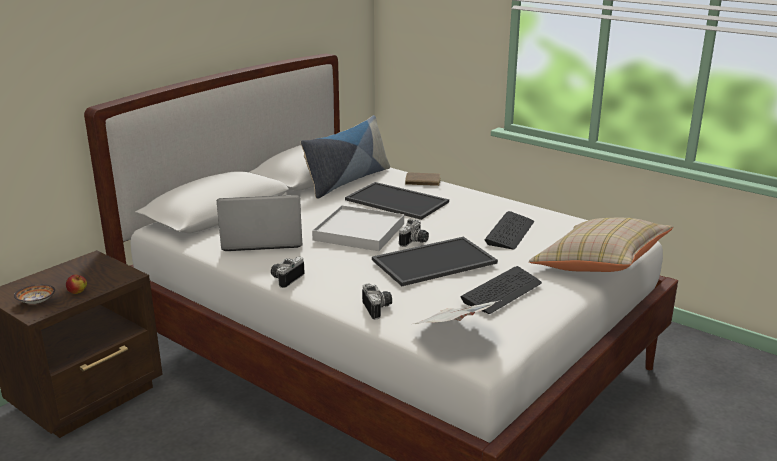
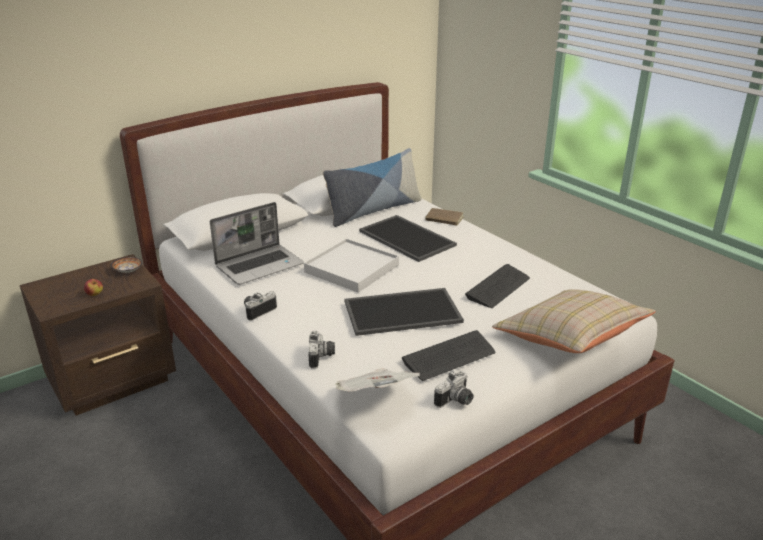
camera: 15 degrees right, 5 degrees up
bowl [14,284,55,304] -> bowl moved to [110,257,143,273]
laptop [217,195,302,251] -> laptop turned 135 degrees clockwise [210,202,304,285]
camera [399,219,429,247] -> camera moved to [434,371,474,408]

